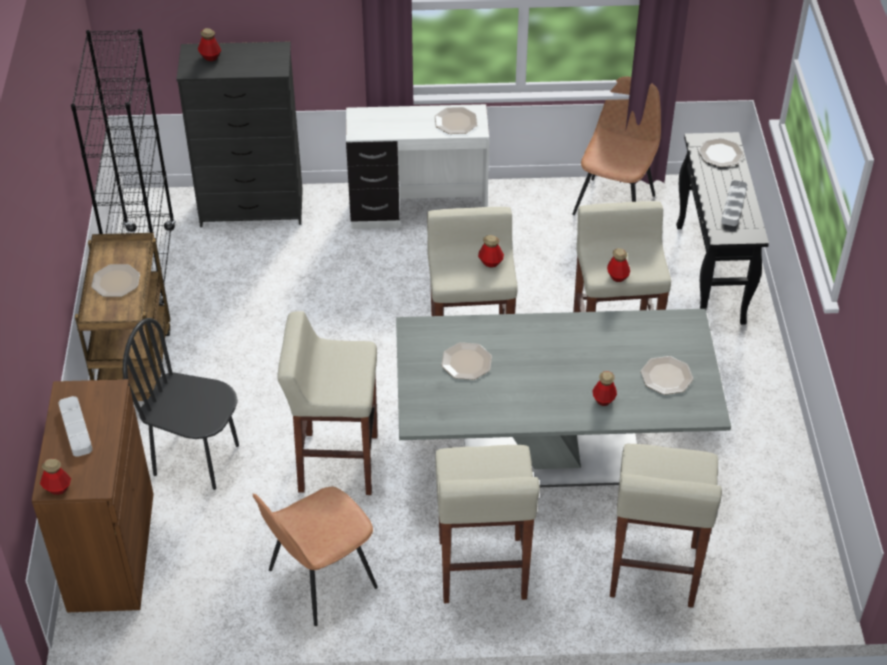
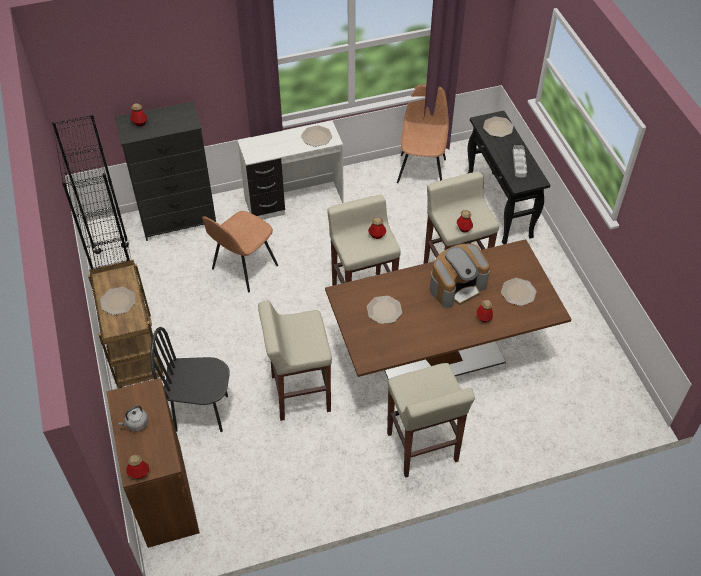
camera: 15 degrees left, 5 degrees up
grey tray [58,396,92,457] -> grey kettle [118,405,149,432]
brown chair [253,487,378,626] -> brown chair moved to [202,211,278,293]
grey dining table [396,309,731,487] -> brown dining table [325,239,572,380]
beige stool [610,444,722,608] -> none
none -> coffee machine [430,244,490,308]

